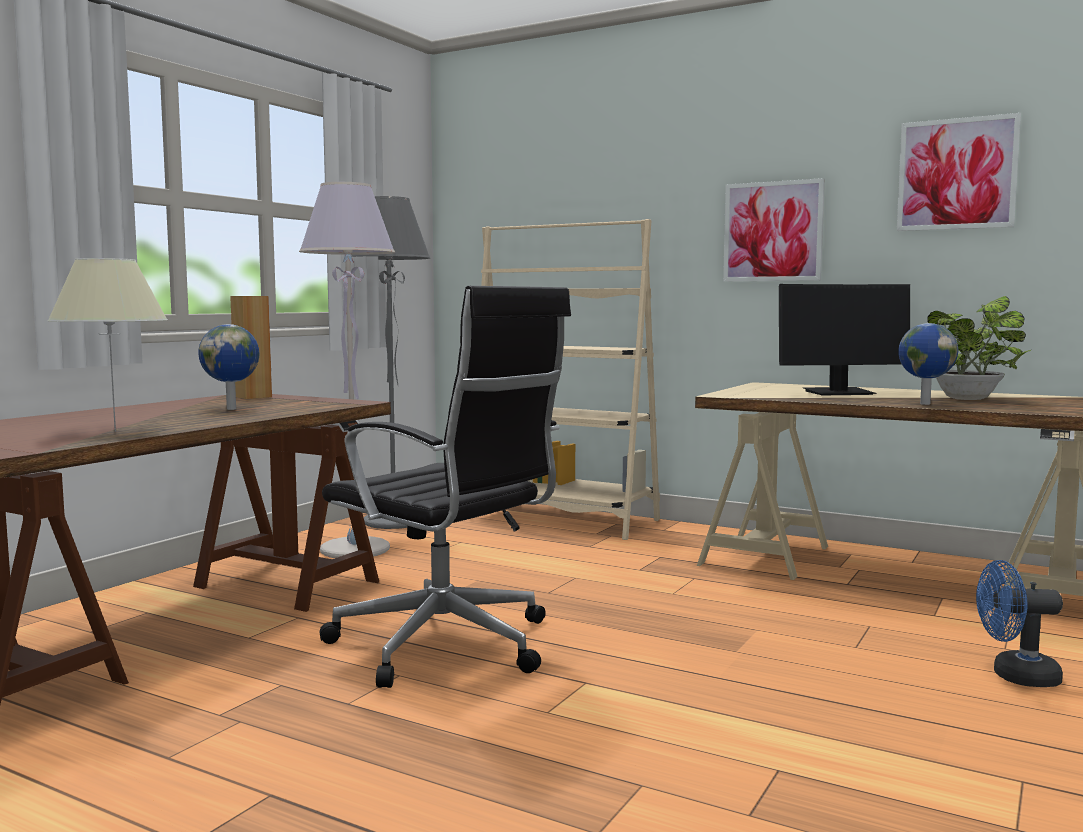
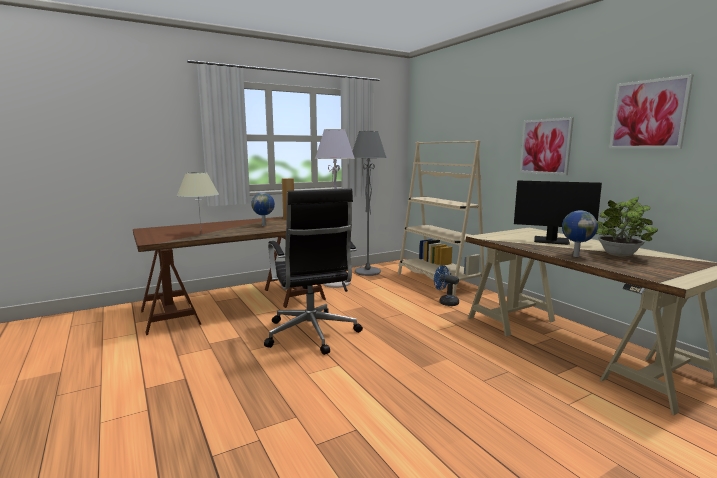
camera: 30 degrees right, 5 degrees up
blue fan [976,560,1063,687] -> blue fan moved to [434,265,459,306]

